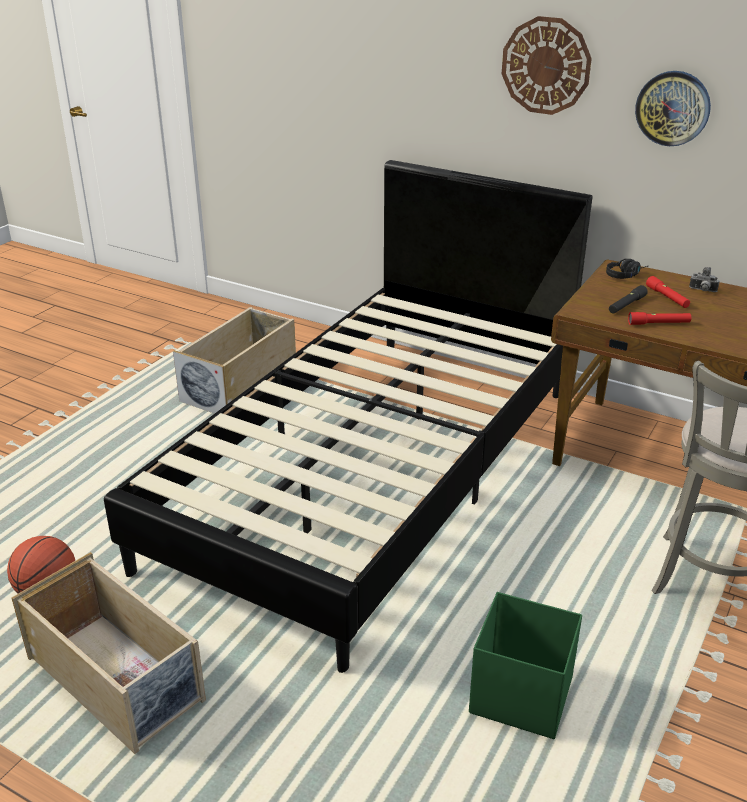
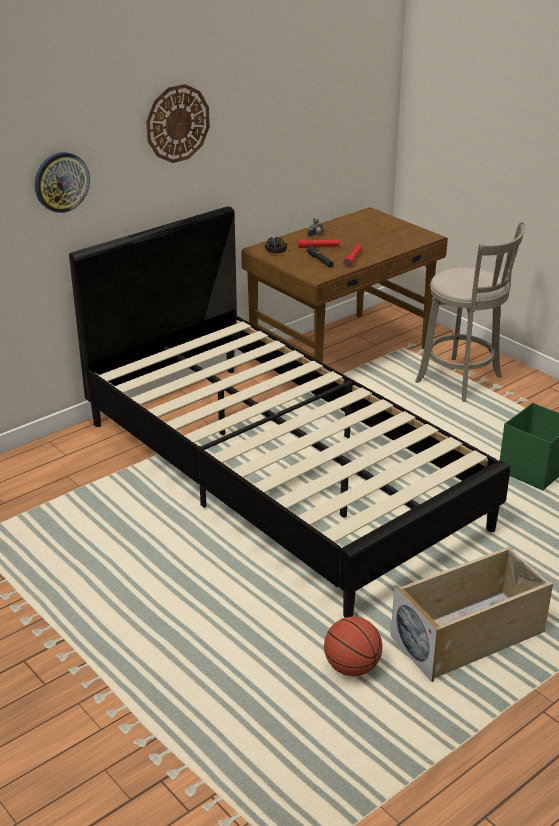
camera: 70 degrees left, 0 degrees up
beige storage box [173,307,296,414] -> none
wall clock [635,71,711,146] -> wall clock moved to [35,152,90,213]

